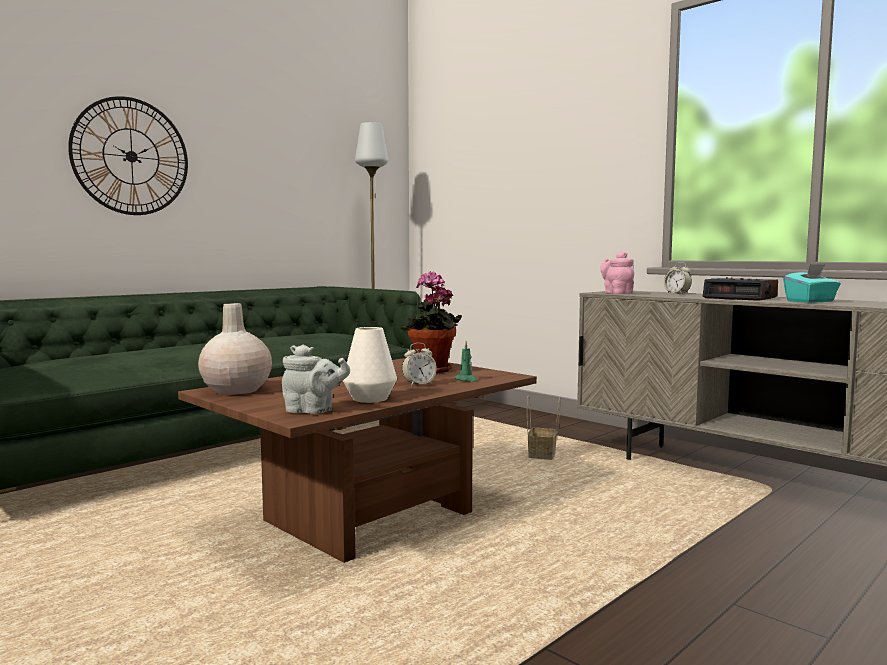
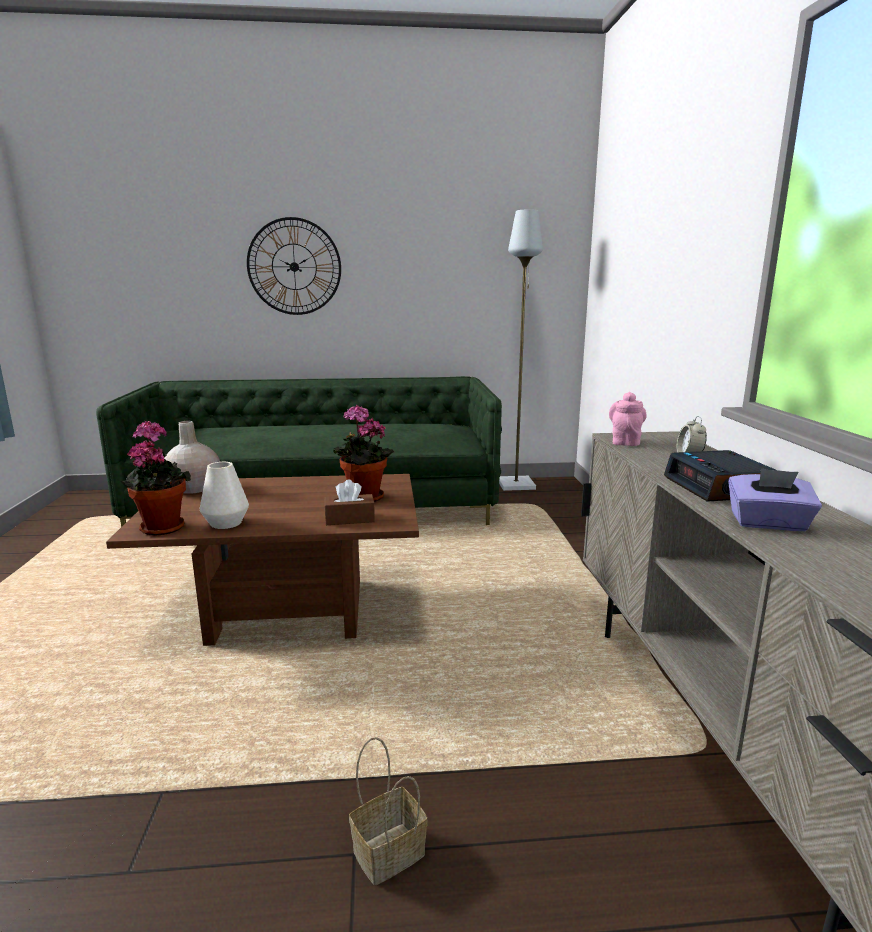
camera: 40 degrees right, 10 degrees up
grey teapot [282,345,350,414] -> potted plant [121,421,191,536]
alarm clock [402,343,437,386] -> none
green candle [455,341,477,382] -> brown tissue box [324,479,375,525]
basket [527,395,561,460] -> basket moved to [349,737,428,885]
turquoise tissue box [783,264,841,303] -> purple tissue box [728,468,822,531]

